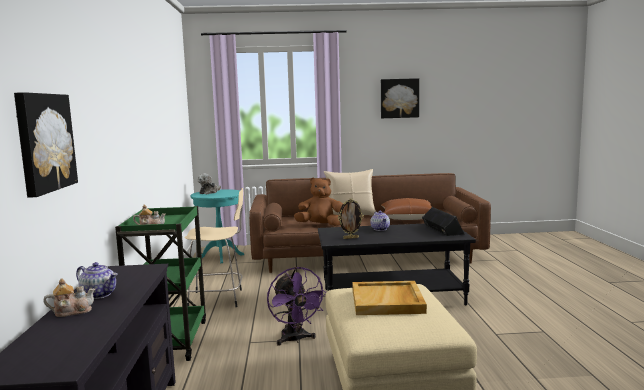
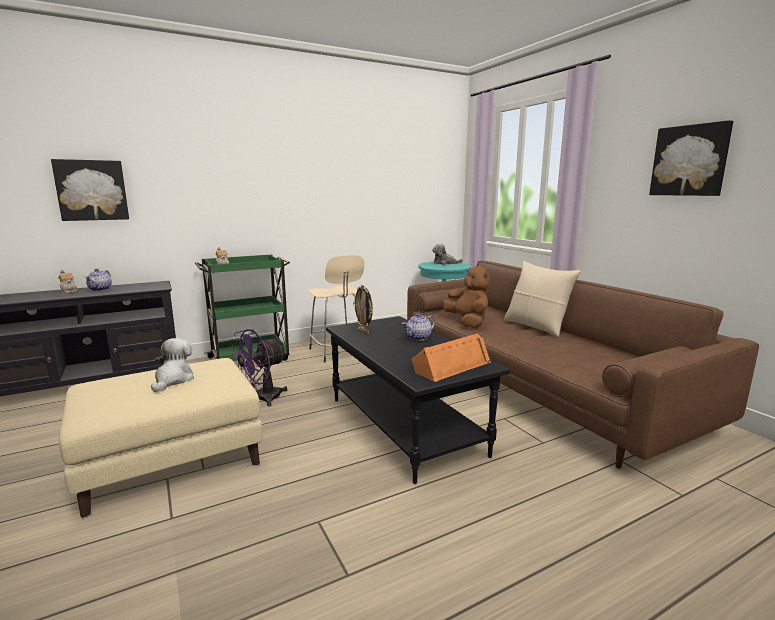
camera: 65 degrees right, 5 degrees up
beige tray [352,281,427,315] -> plush toy [151,338,194,392]
brown pillow [381,198,431,220] -> none
black speaker [422,207,465,236] -> orange speaker [411,332,491,382]

